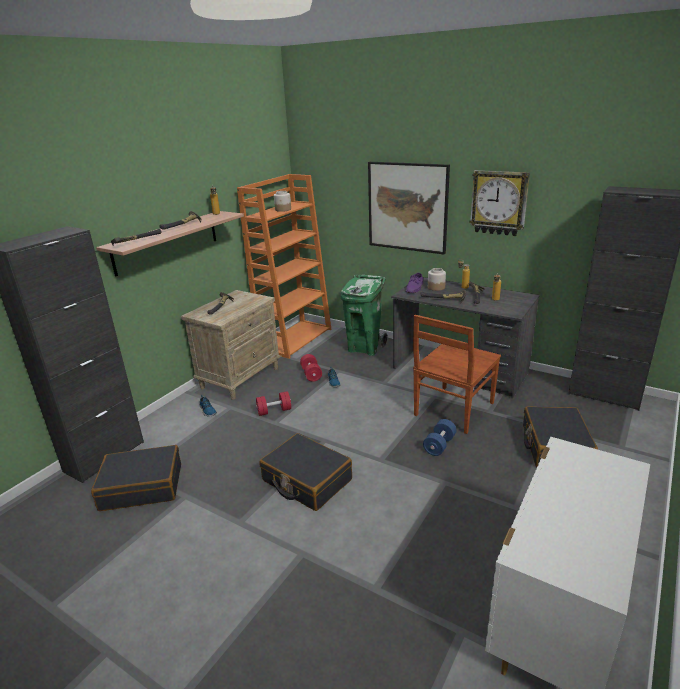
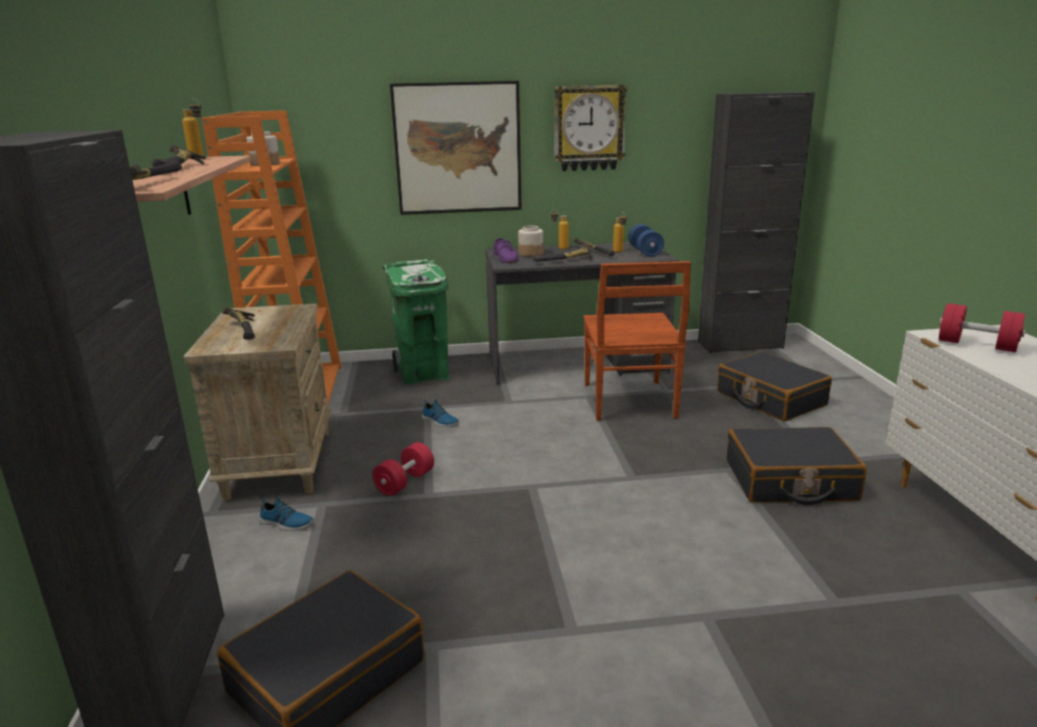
camera: 40 degrees left, 5 degrees down
black suitcase [259,433,352,511] -> black suitcase moved to [727,427,867,505]
red dumbbell [300,354,322,382] -> red dumbbell moved to [939,303,1025,352]
blue dumbbell [423,419,457,456] -> blue dumbbell moved to [628,224,664,257]

